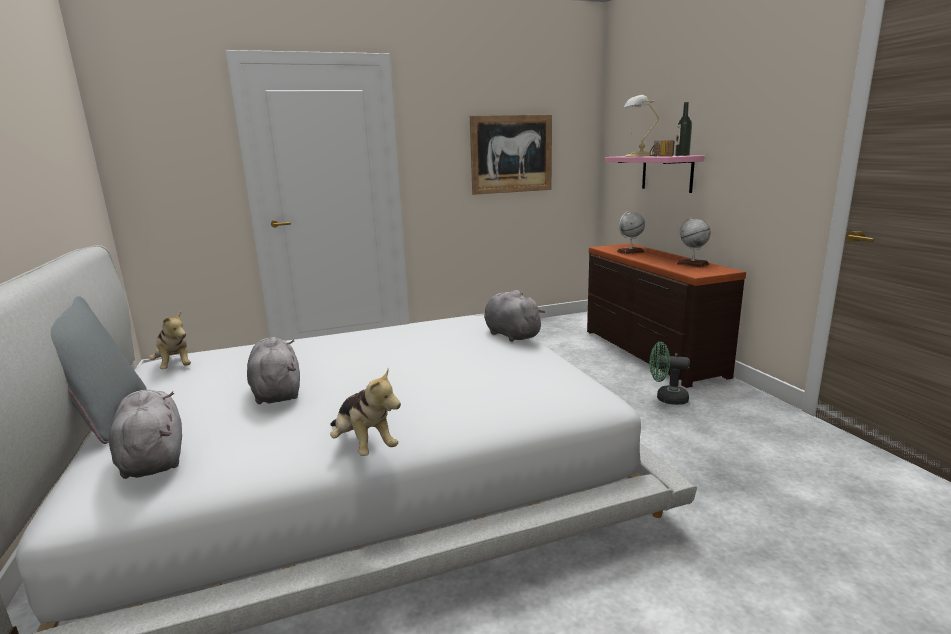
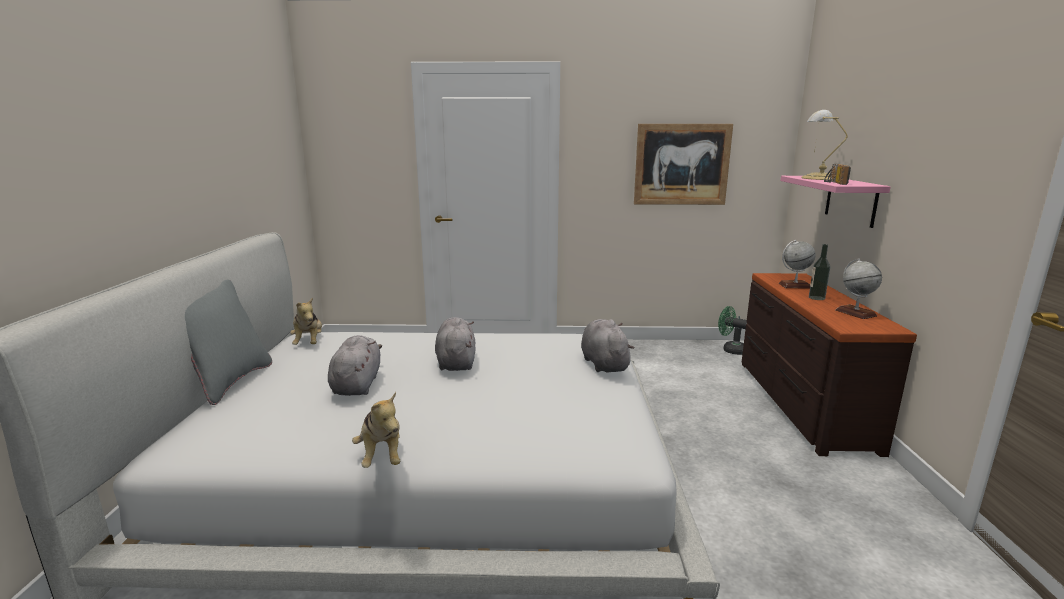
camera: 20 degrees right, 0 degrees up
grey plush toy [109,390,182,479] -> grey plush toy moved to [435,317,475,371]
green fan [650,342,690,405] -> green fan moved to [718,306,747,355]
bottle [675,102,692,156] -> bottle moved to [809,244,830,300]

